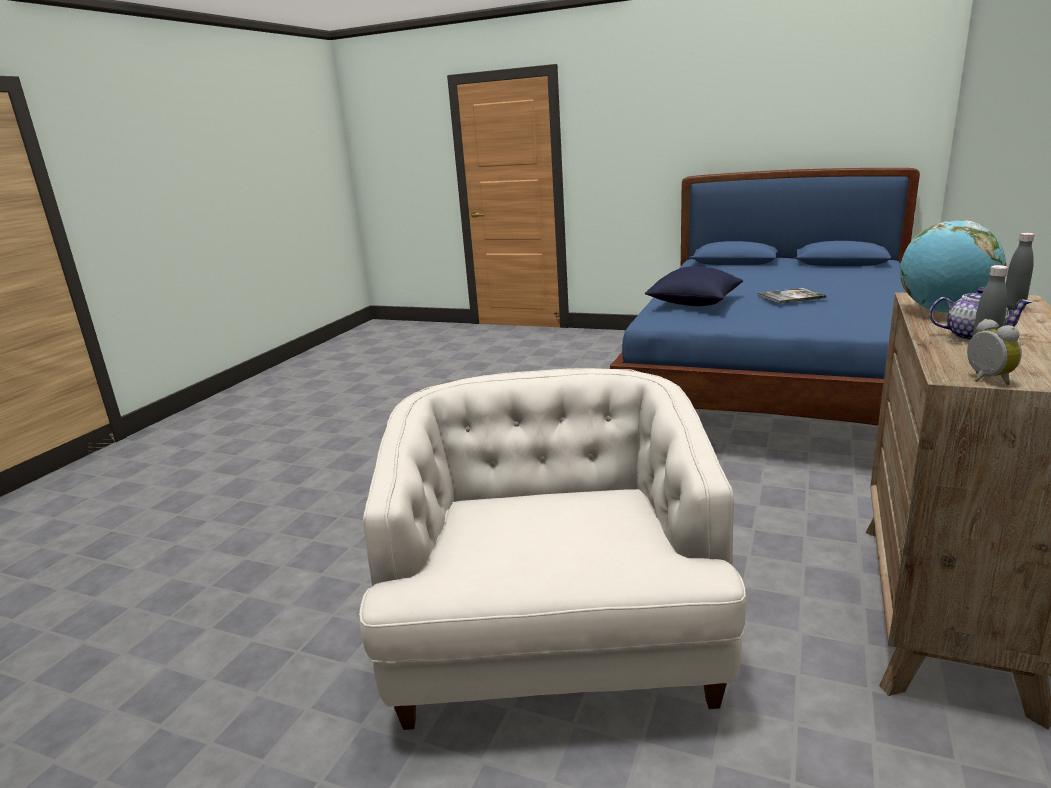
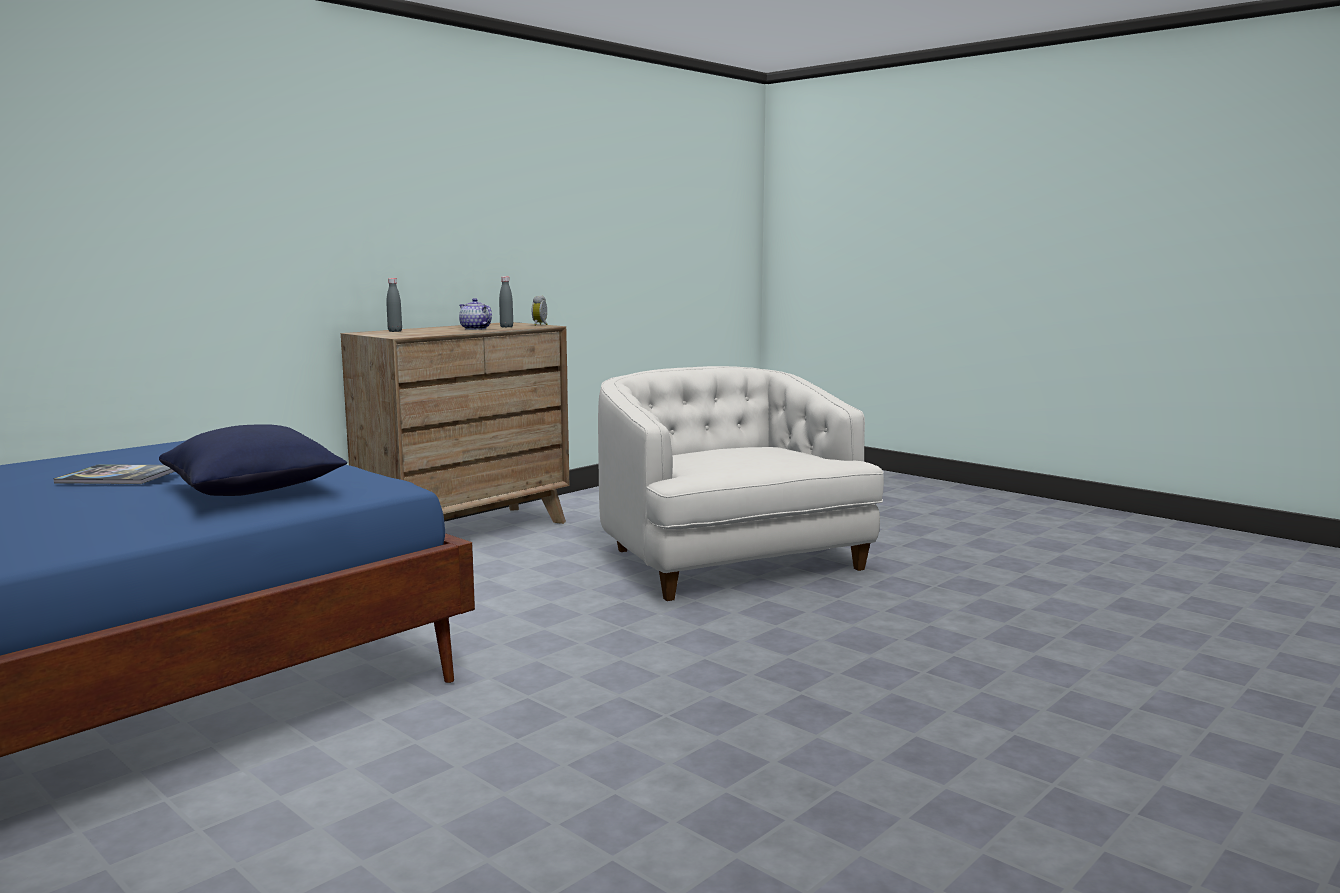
camera: 160 degrees left, 10 degrees down
white armchair [359,368,746,730] -> white armchair turned 135 degrees clockwise [598,366,884,601]
globe [900,221,1006,313] -> none

